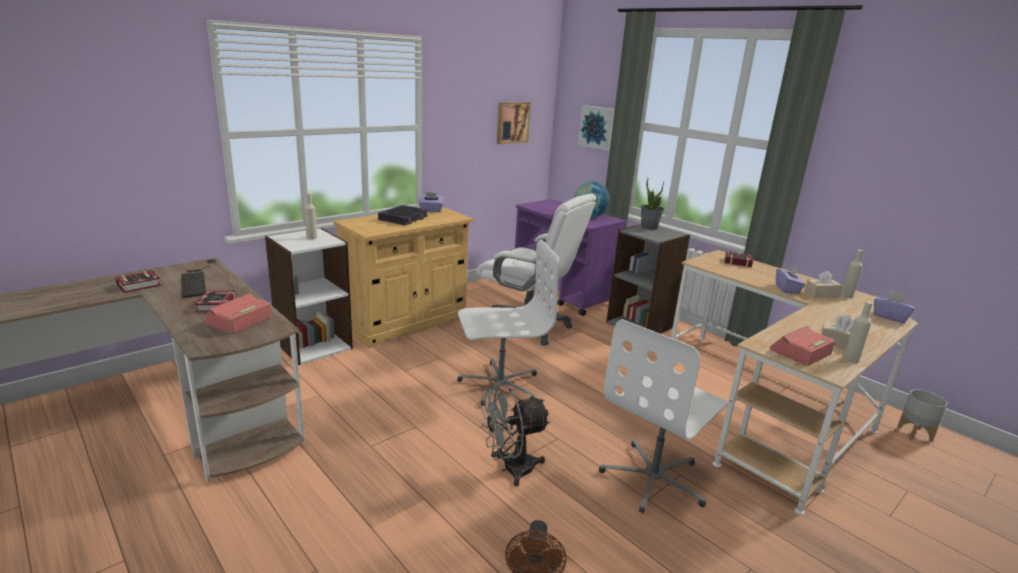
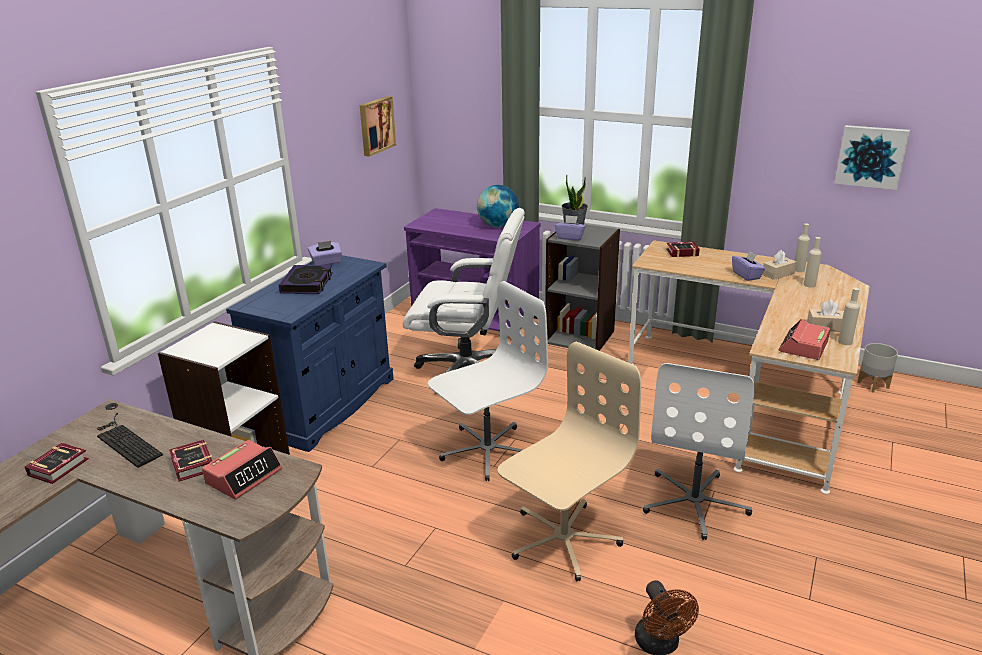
camera: 20 degrees left, 5 degrees up
alarm clock [205,293,272,334] -> alarm clock turned 150 degrees counterclockwise [202,440,282,500]
beige bottle [304,193,317,239] -> beige bottle moved to [804,237,822,288]
beige cabinet [333,207,474,348] -> blue cabinet [226,255,393,452]
grey fan [479,384,551,486] -> beige office chair [498,341,641,581]
picture [578,105,615,151] -> picture moved to [834,125,910,190]
purple tissue box [874,290,915,323] -> purple tissue box moved to [555,215,586,241]

